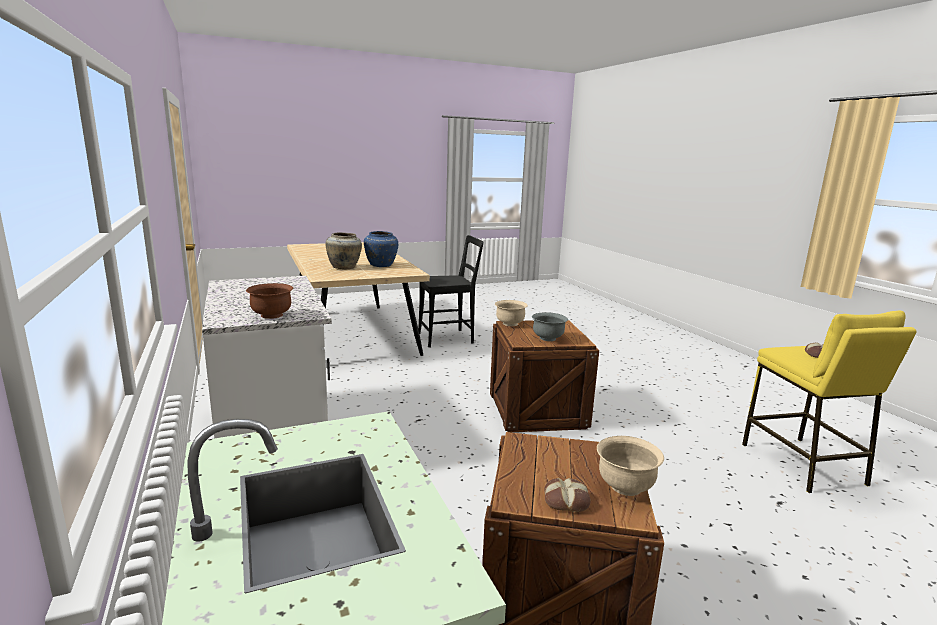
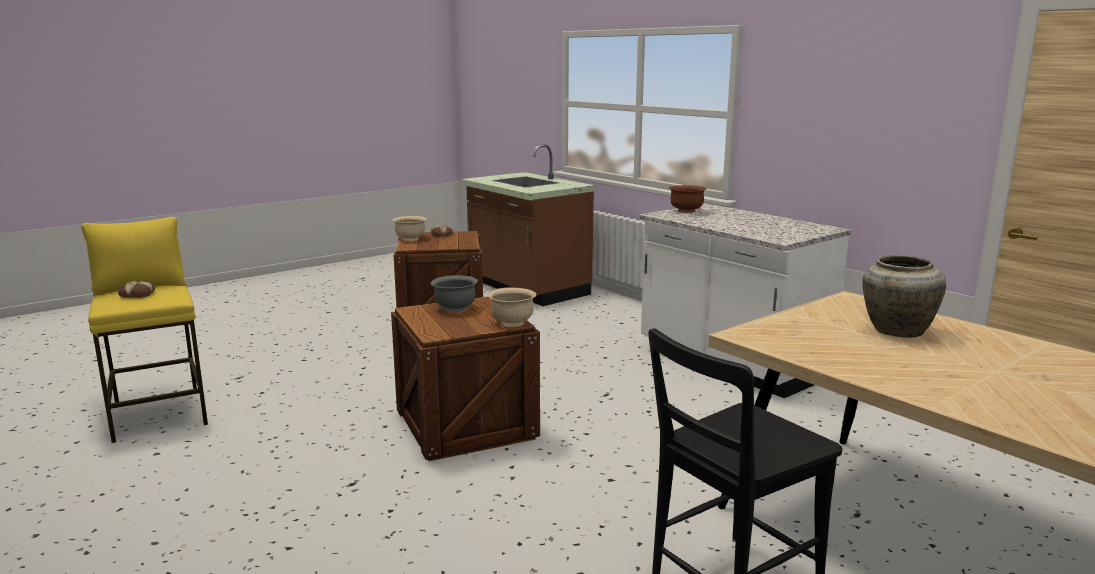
camera: 165 degrees right, 0 degrees up
blue vase [364,231,398,267] -> none

